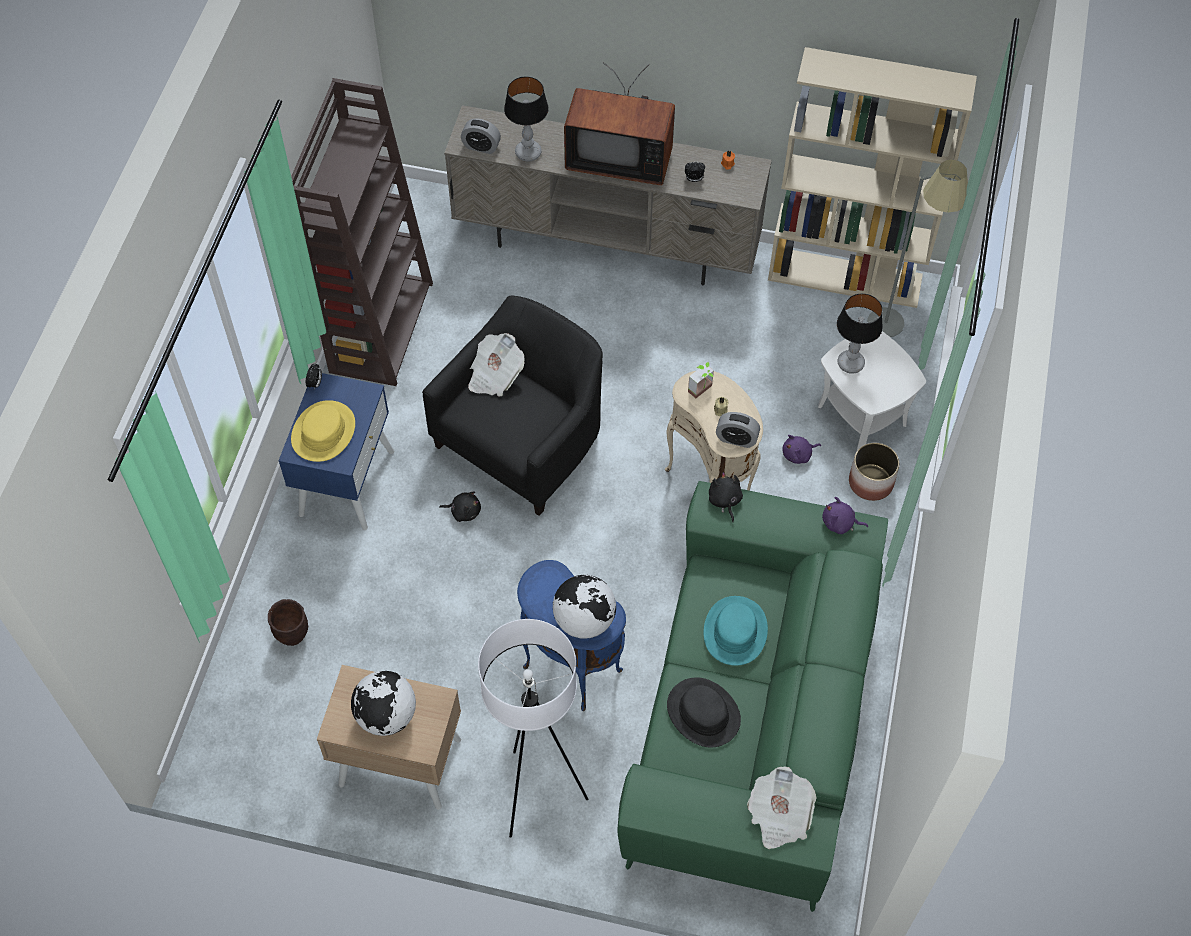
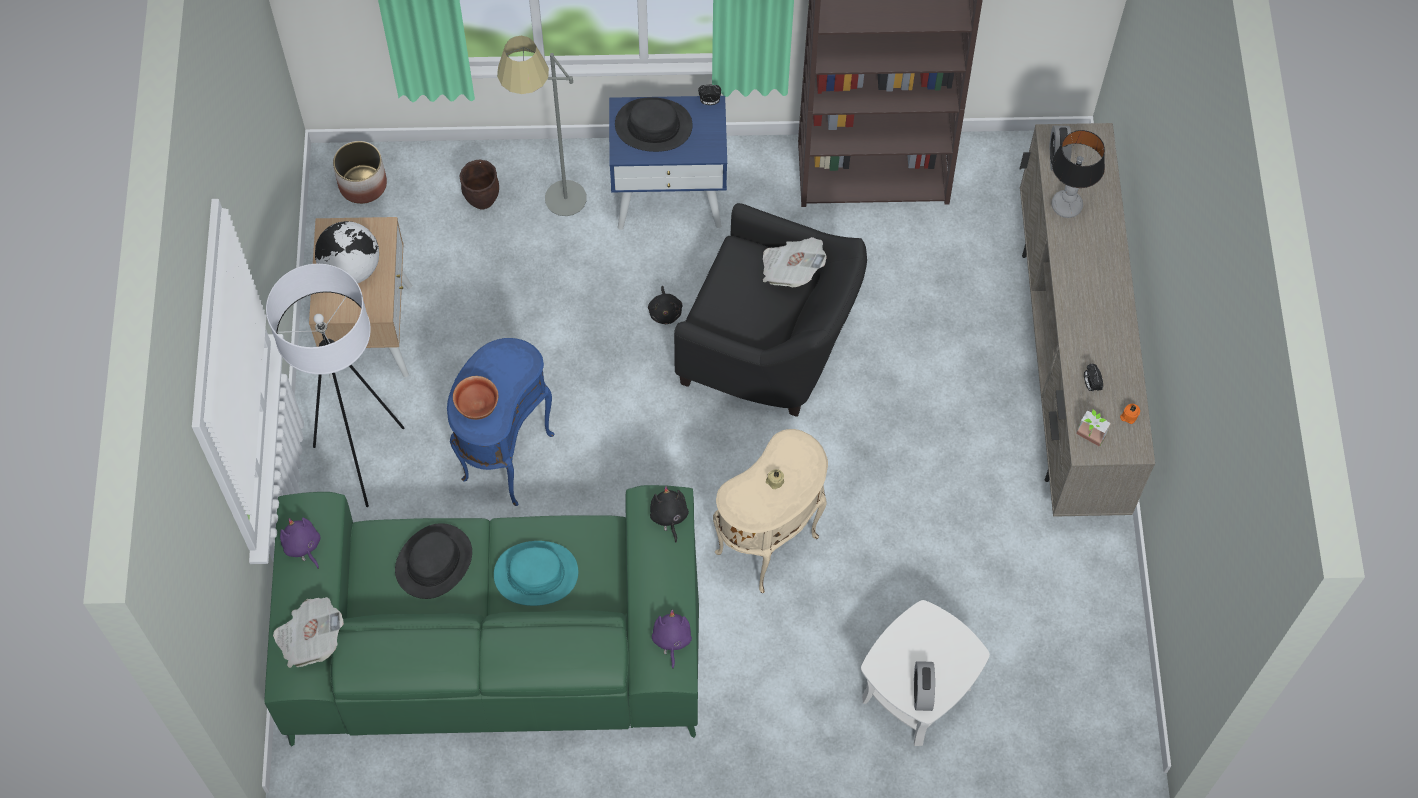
camera: 75 degrees right, 5 degrees up
yellow hat [291,400,355,462] -> black hat [615,97,693,152]
globe [553,575,616,638] -> bowl [453,376,498,420]
television [564,62,675,185] -> none
potted plant [688,362,714,398] -> potted plant moved to [1076,409,1111,447]
black plush toy [709,472,743,522] -> black plush toy turned 75 degrees counterclockwise [650,486,689,543]
alarm clock [716,412,760,448] -> alarm clock moved to [914,661,935,711]
beige bookcase [768,47,977,308] -> none
purple plush toy [782,435,821,464] -> purple plush toy moved to [280,518,320,569]
table lamp [837,293,883,374] -> none
planter [849,443,900,501] -> planter moved to [333,141,387,204]
grey floor lamp [867,160,968,337] -> grey floor lamp moved to [497,36,587,216]

